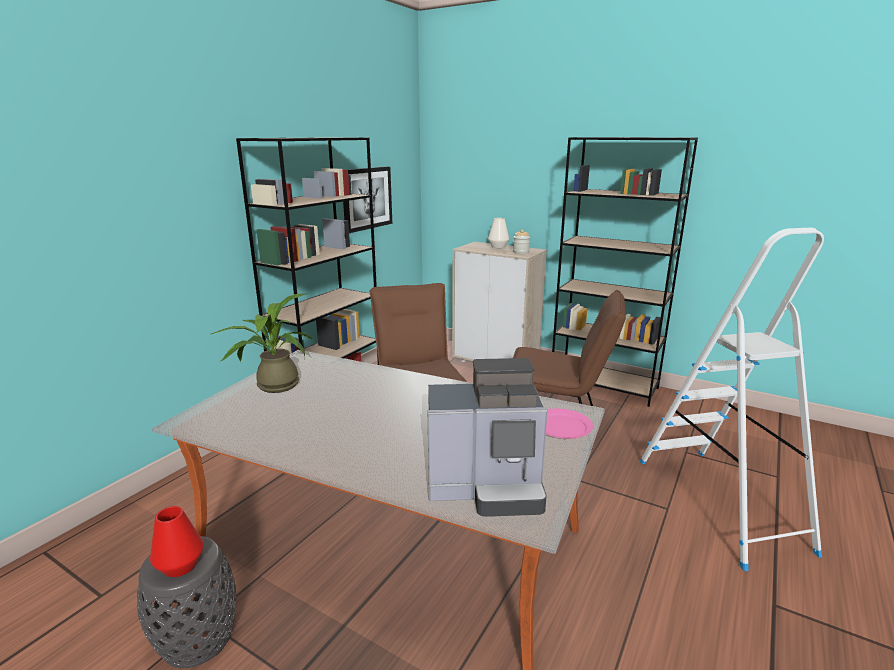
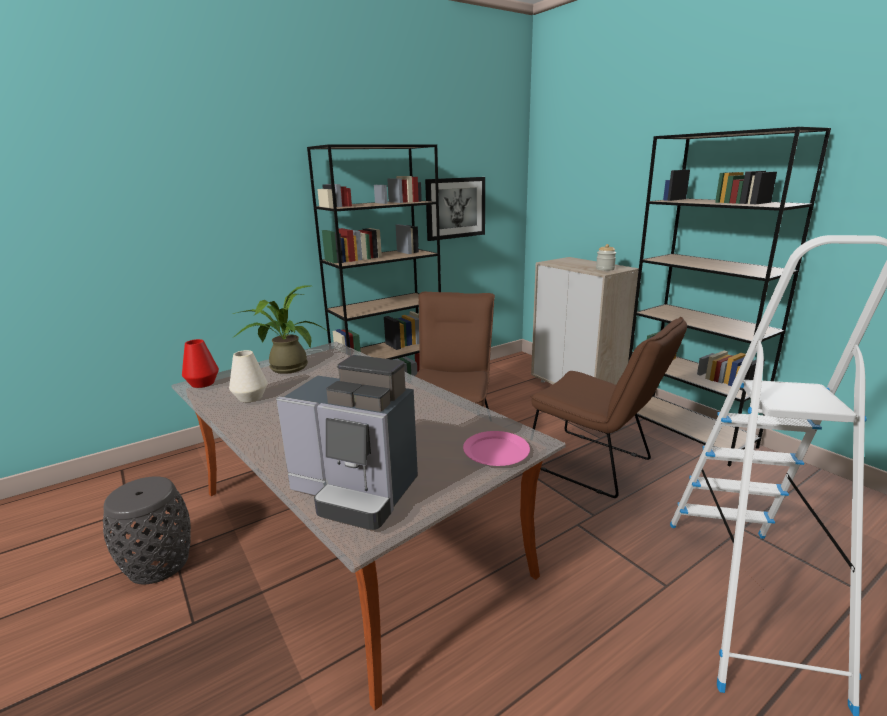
camera: 25 degrees right, 0 degrees up
red vase [150,506,204,577] -> red vase moved to [182,339,219,388]
white vase [488,218,509,248] -> white vase moved to [229,350,267,402]

